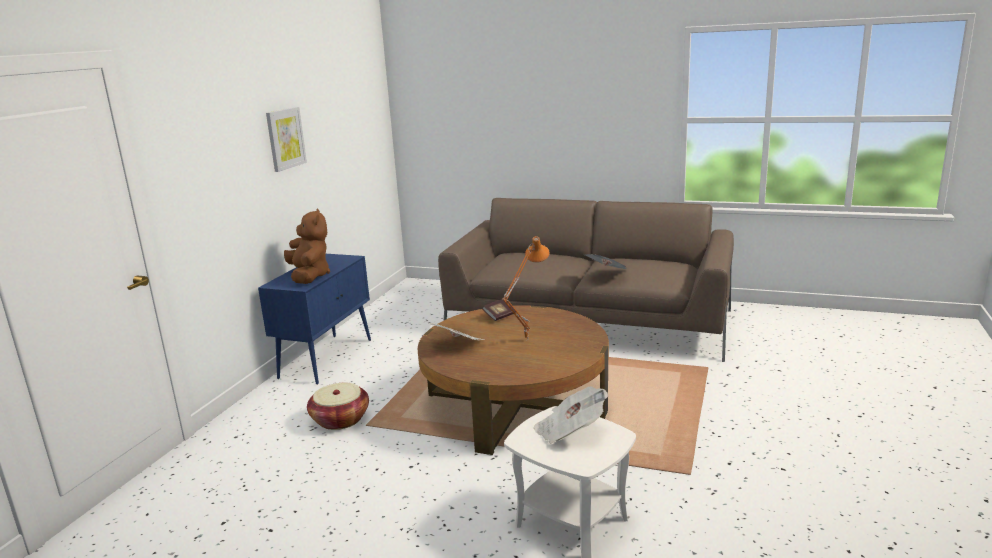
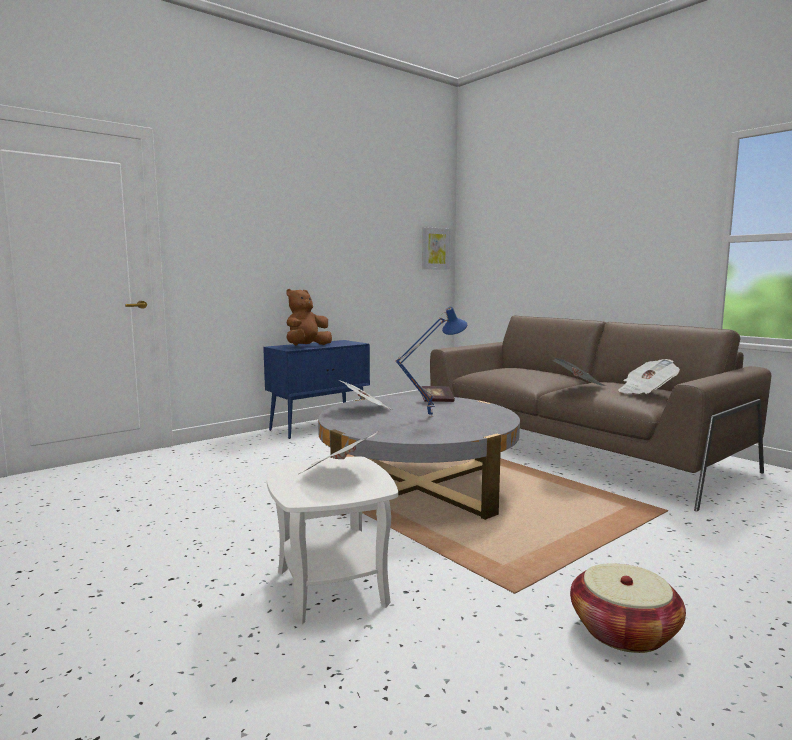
camera: 30 degrees right, 10 degrees down
picture [266,107,307,172] -> picture moved to [422,227,450,270]
brown plush toy [284,208,330,284] -> brown plush toy turned 150 degrees counterclockwise [286,289,332,345]
basket [307,383,369,430] -> basket moved to [570,563,686,653]
brown coffee table [418,305,609,455] -> grey coffee table [318,395,520,520]
orange table lamp [502,236,550,341] -> blue table lamp [395,307,467,417]
none -> newspaper [618,359,680,394]

